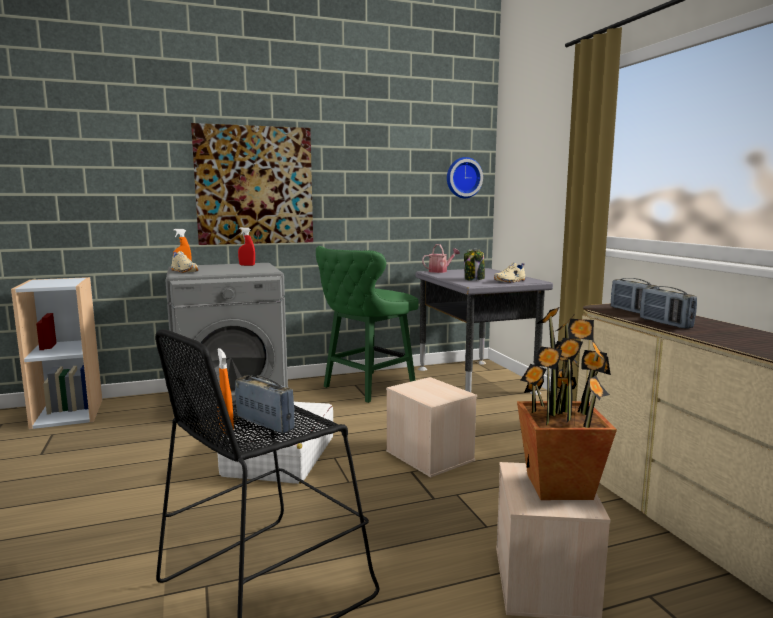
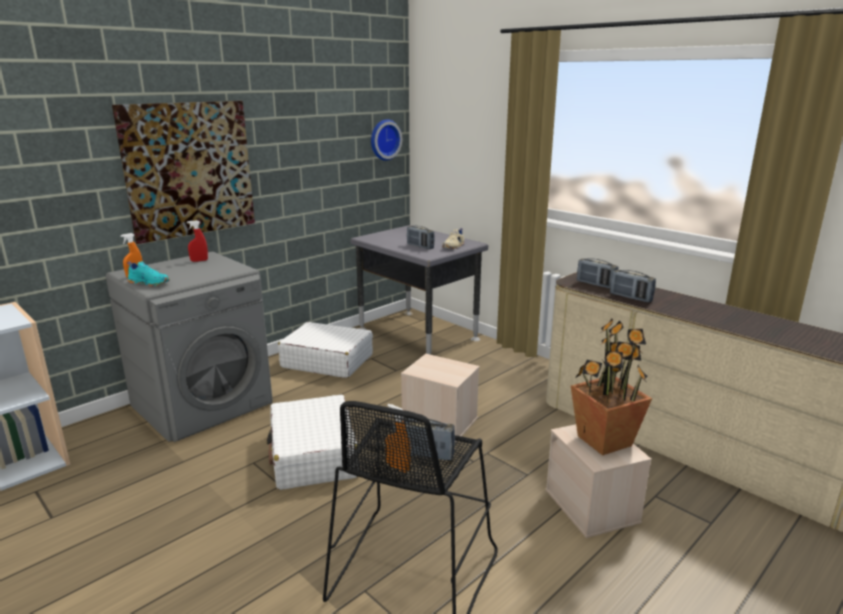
camera: 25 degrees left, 10 degrees up
beige shoe [171,251,198,273] -> turquoise shoe [127,261,170,287]
green stool [316,246,419,403] -> white suitcase [278,322,373,378]
watering can [422,244,460,273] -> none
jar [464,249,485,281] -> radio [407,226,435,249]

